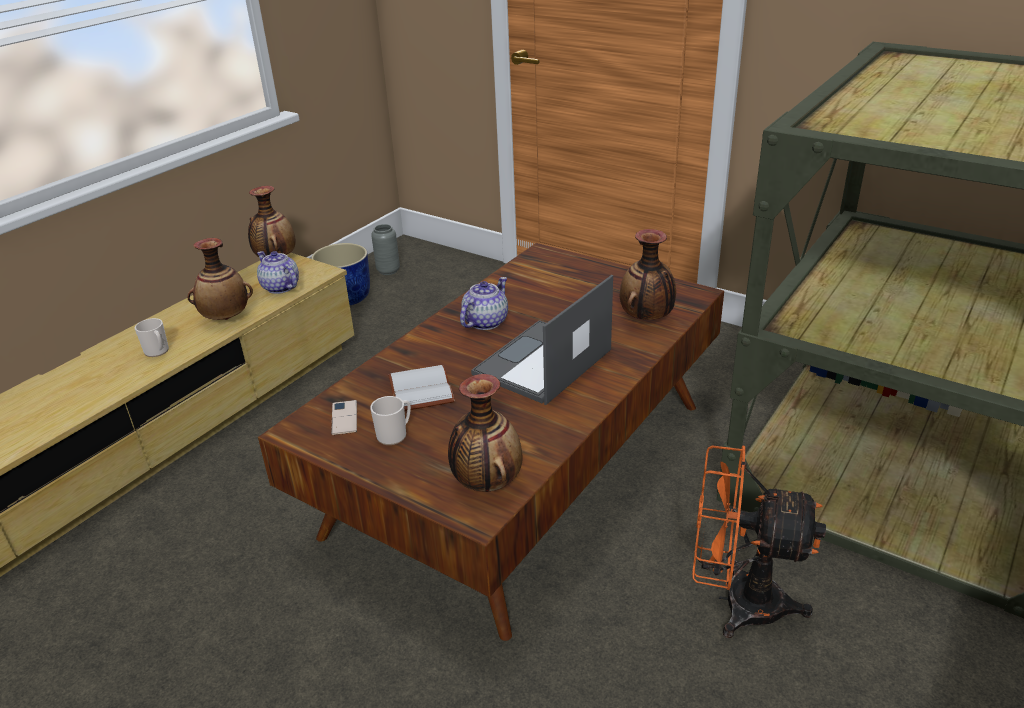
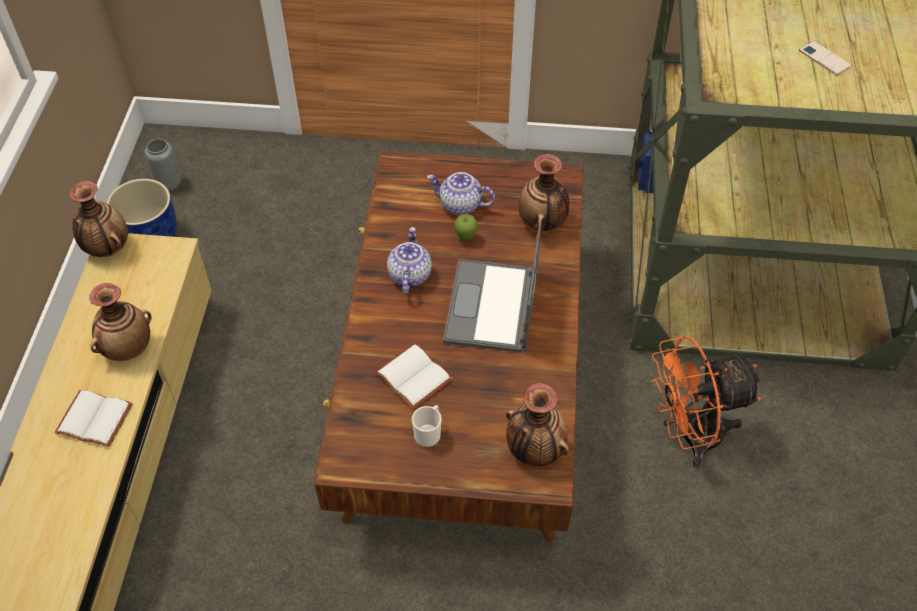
camera: 30 degrees left, 20 degrees up
mug [135,318,169,357] -> white book [54,390,133,447]
teapot [257,251,299,294] -> teapot moved to [427,172,495,216]
phone [331,400,357,435] -> phone moved to [799,41,852,76]
none -> apple [454,214,478,241]

